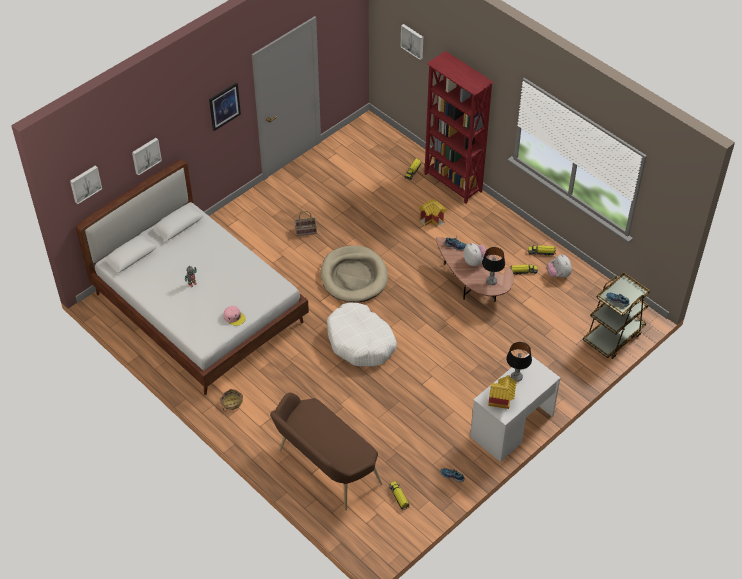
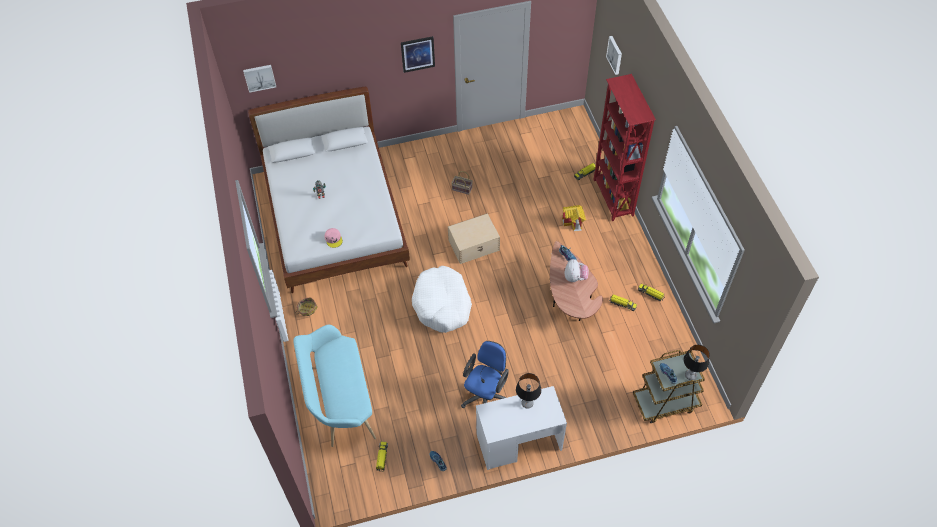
camera: 30 degrees right, 5 degrees up
picture [132,138,162,176] -> none
brown bench [270,393,382,510] -> turquoise bench [293,325,376,447]
beige dog bed [321,245,388,302] -> beige storage box [448,213,500,264]
table lamp [482,247,505,285] -> table lamp moved to [684,345,710,380]
toy house [488,375,517,409] -> none
plush toy [547,254,572,277] -> none
none -> blue office chair [461,341,509,408]

